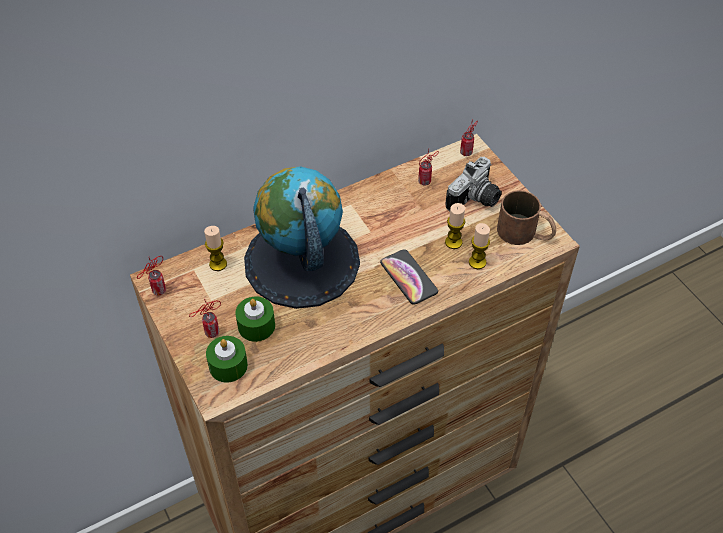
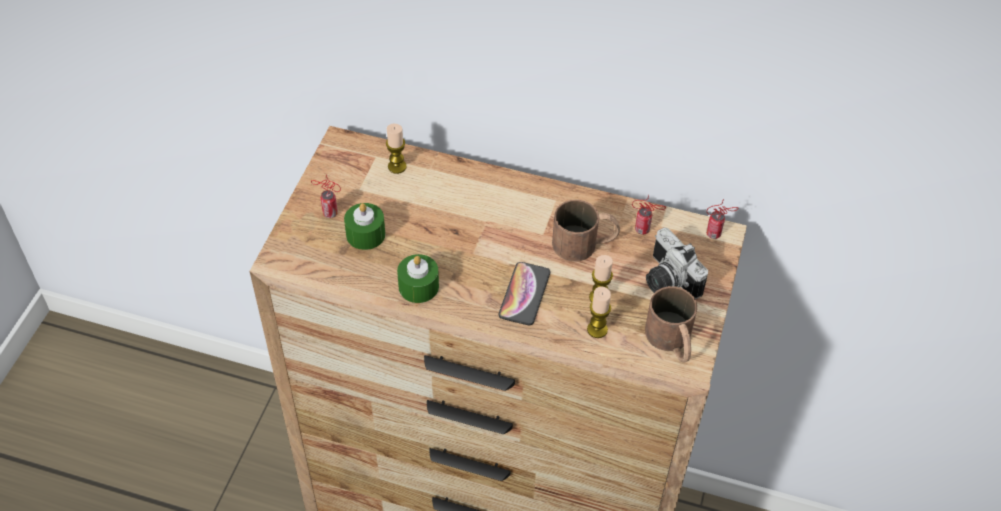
camera: 45 degrees right, 0 degrees up
can [137,256,166,295] -> none
green candle [206,336,248,383] -> green candle moved to [397,254,439,303]
globe [244,166,360,309] -> none
camera [445,157,502,211] -> camera turned 60 degrees clockwise [646,228,708,299]
none -> brown mug [552,199,620,262]

